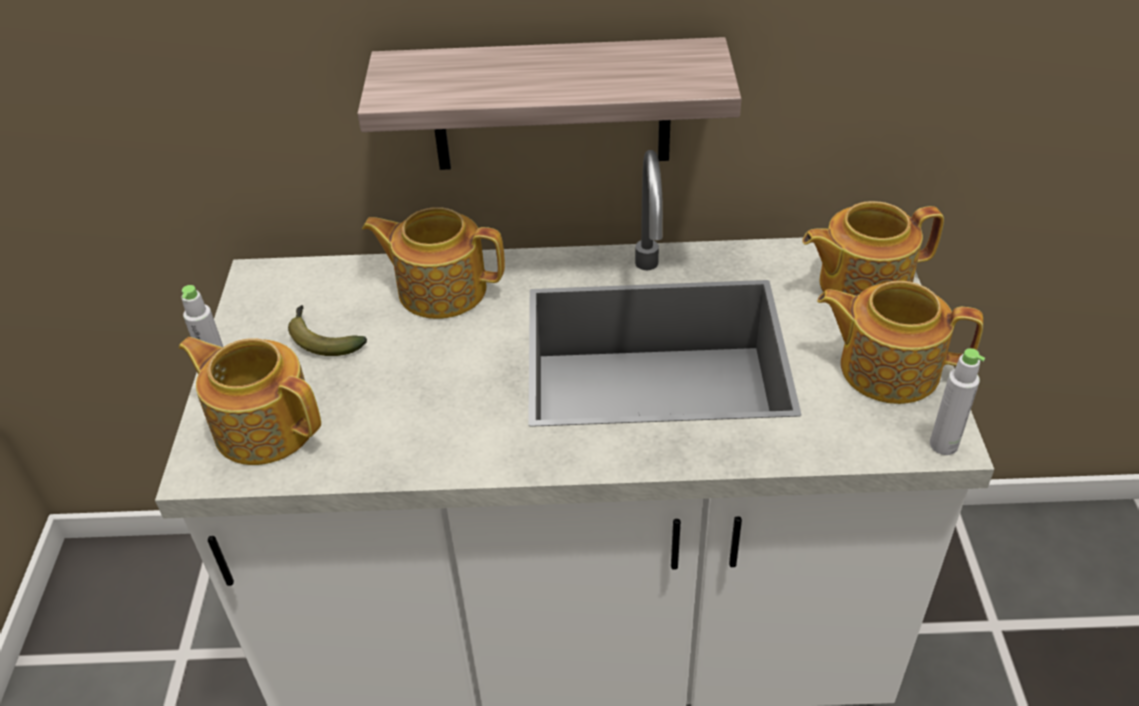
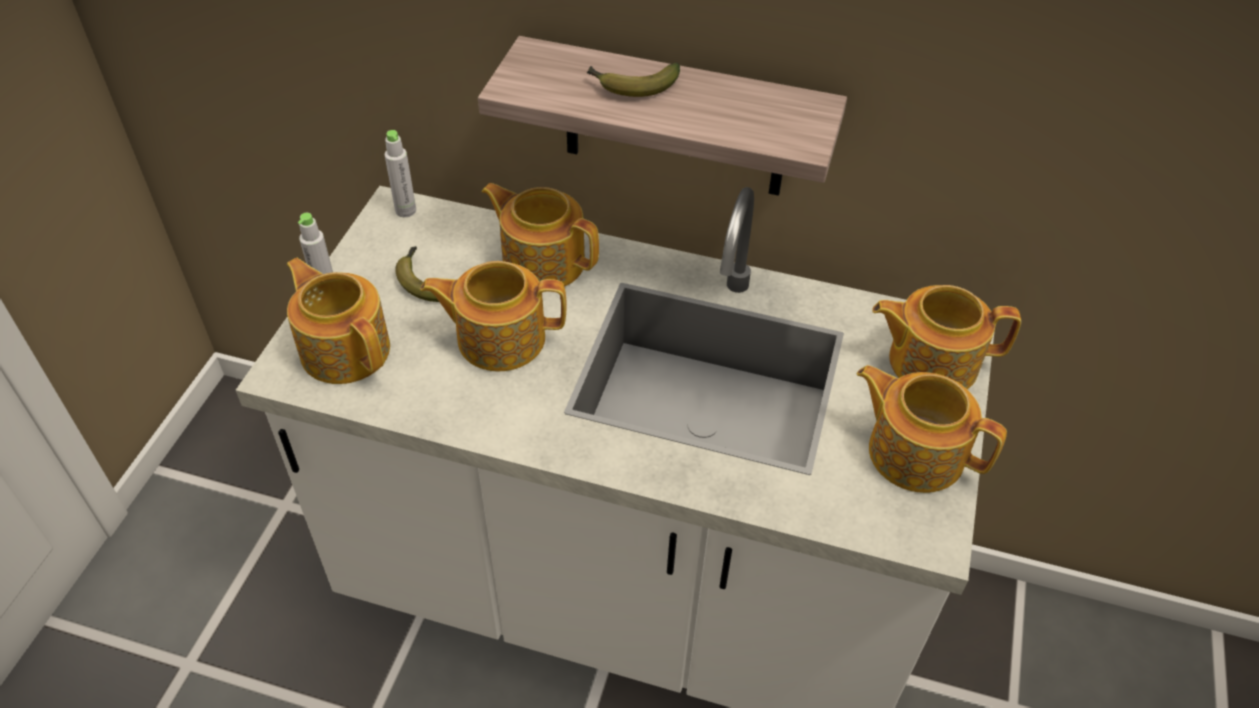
camera: 15 degrees right, 5 degrees up
grey bottle [930,348,985,455] -> grey bottle moved to [385,130,416,217]
none -> teapot [420,261,567,372]
none -> banana [586,62,680,97]

